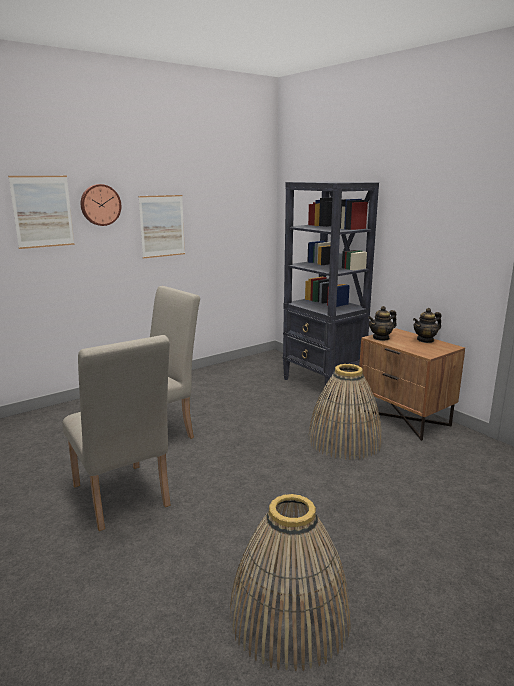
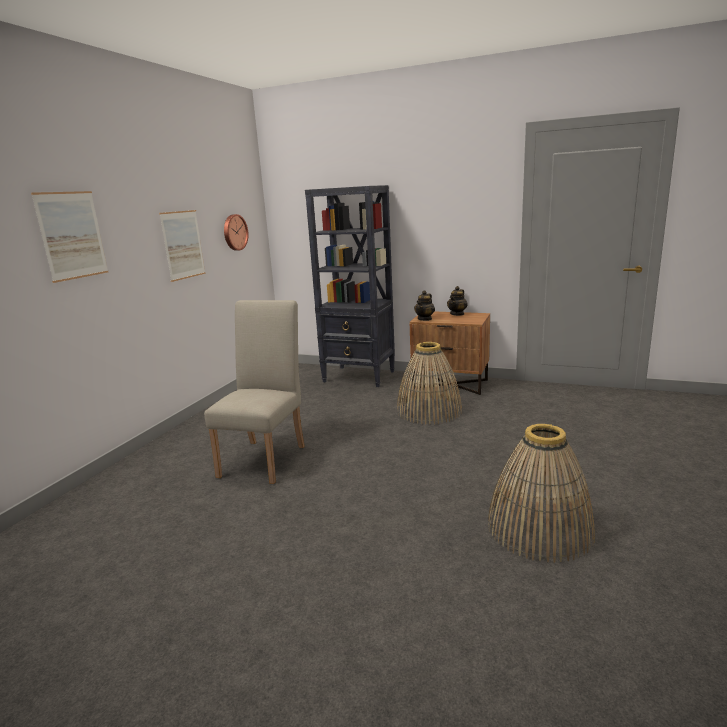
camera: 30 degrees left, 0 degrees up
beige chair [62,335,170,531] -> none
wall clock [81,184,121,226] -> wall clock moved to [224,214,248,251]

